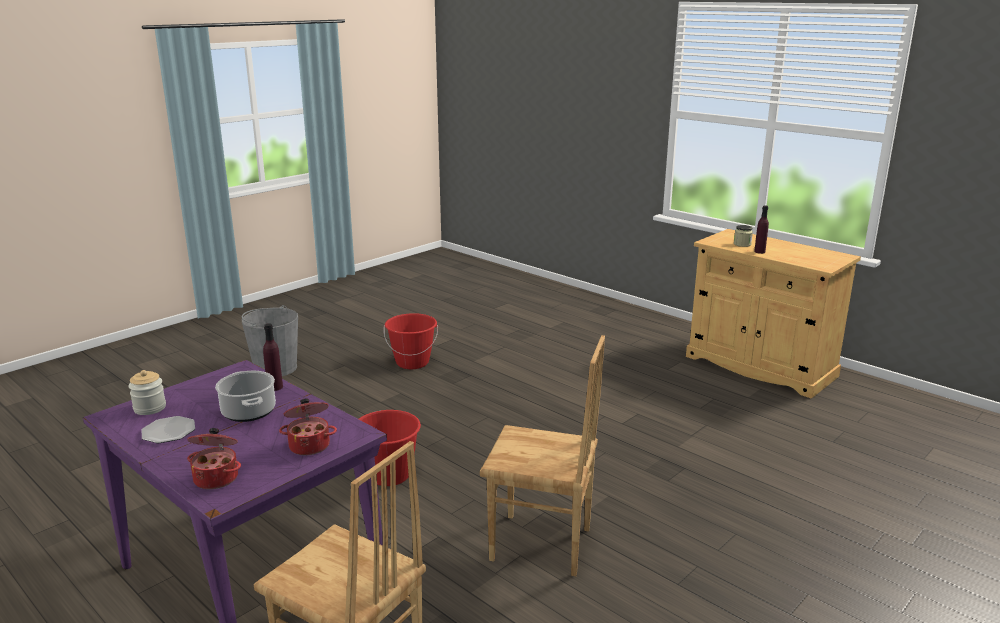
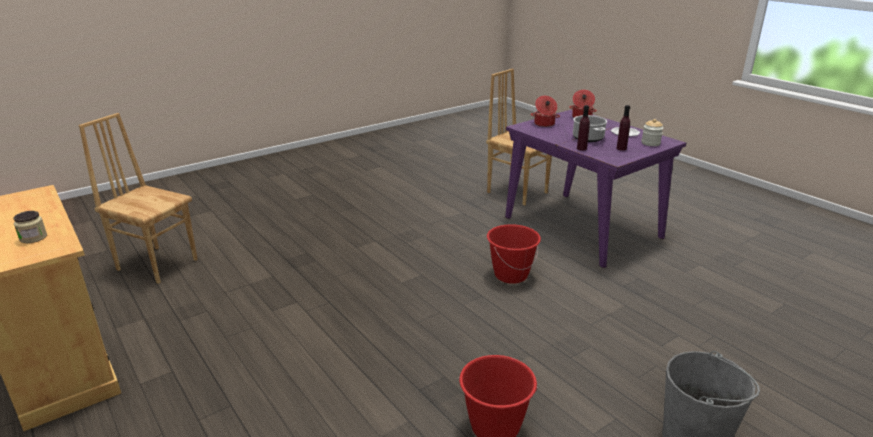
camera: 170 degrees left, 5 degrees up
brown chair [480,335,605,576] -> brown chair moved to [79,113,198,284]
purple bottle [754,205,769,254] -> purple bottle moved to [616,105,630,151]

